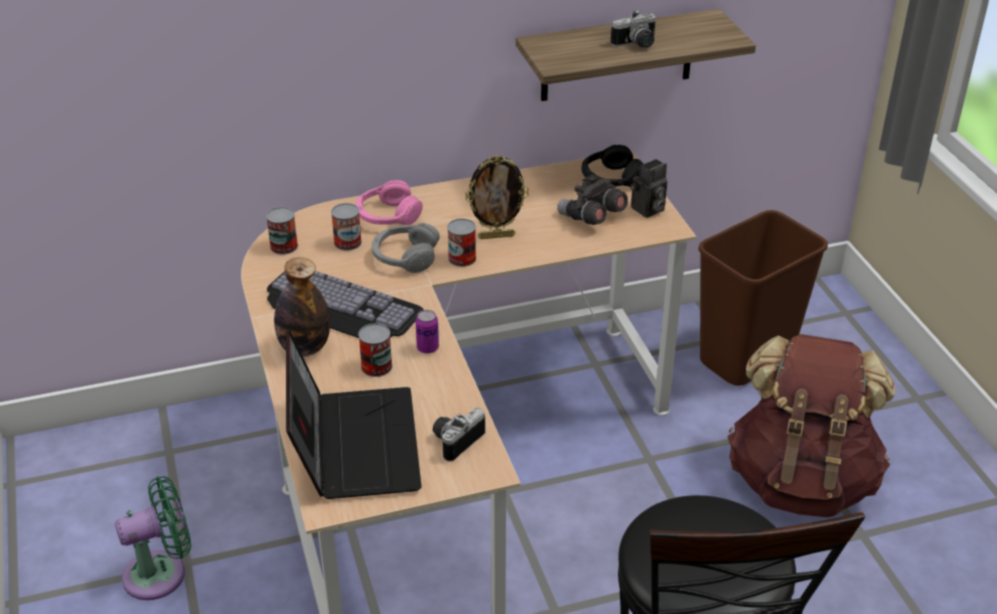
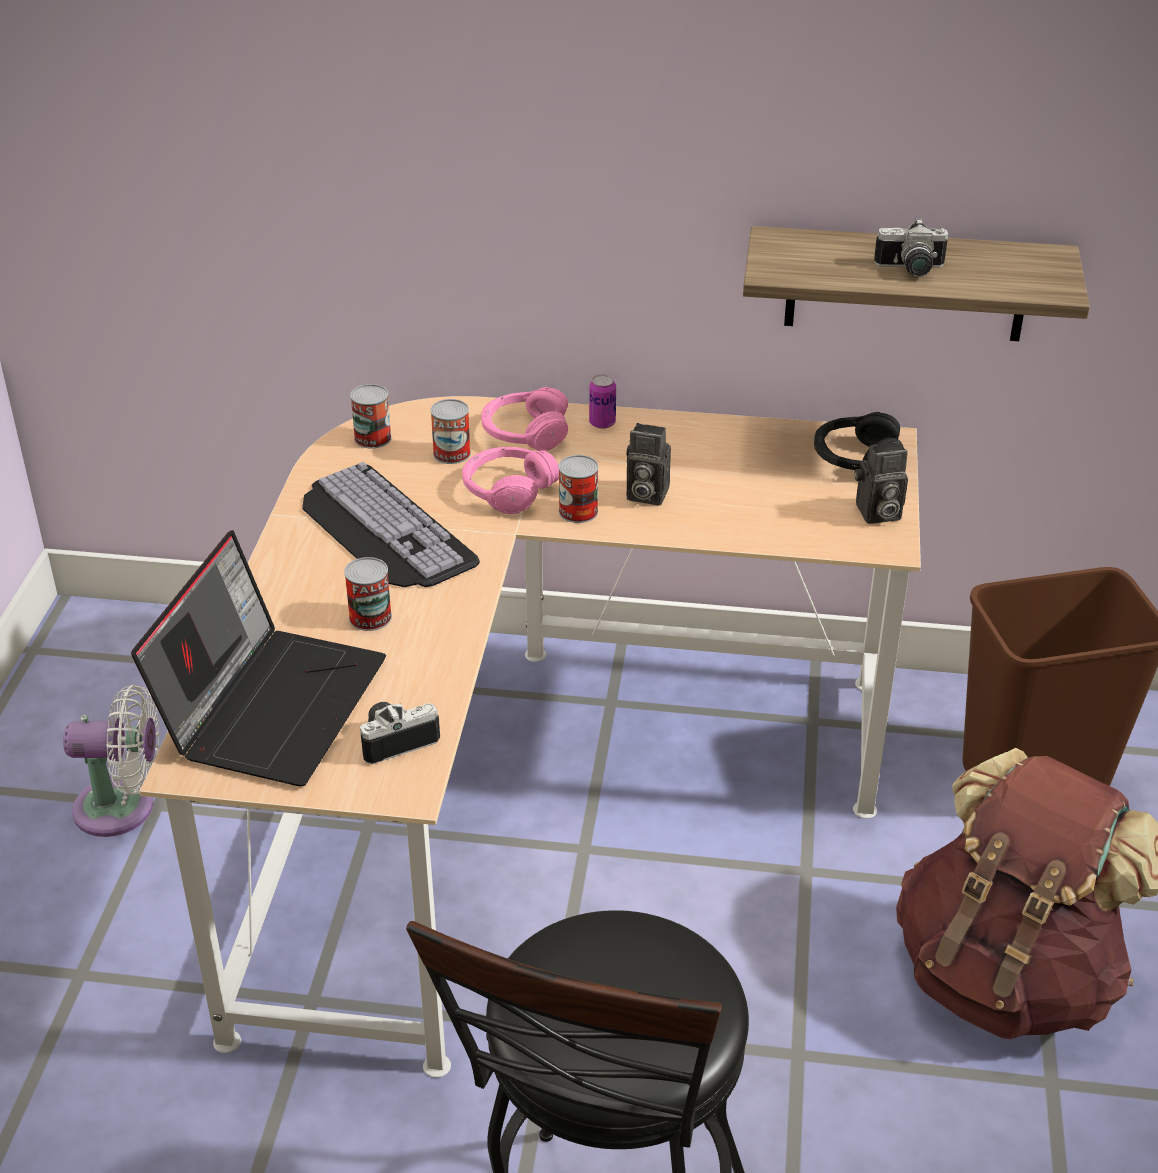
camera: 25 degrees right, 0 degrees up
green fan [115,476,191,600] -> white fan [63,685,159,837]
bottle [274,257,330,357] -> none
grey headphones [372,223,440,273] -> pink headphones [462,447,559,514]
can [416,310,439,354] -> can moved to [589,374,616,429]
picture frame [465,155,529,239] -> camera [626,423,671,506]
grey binoculars [557,174,628,225] -> none

